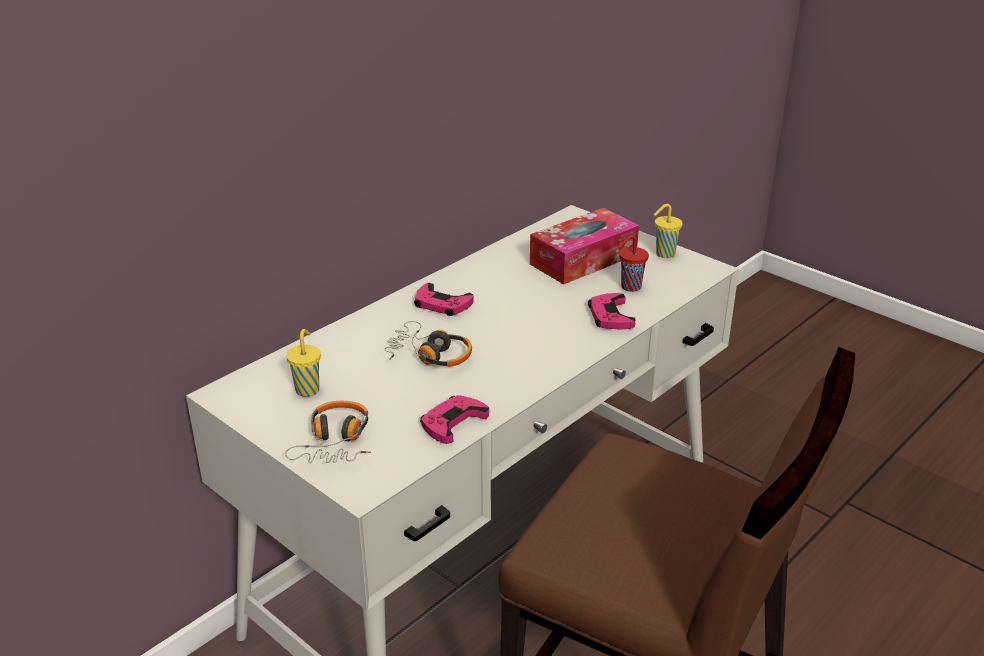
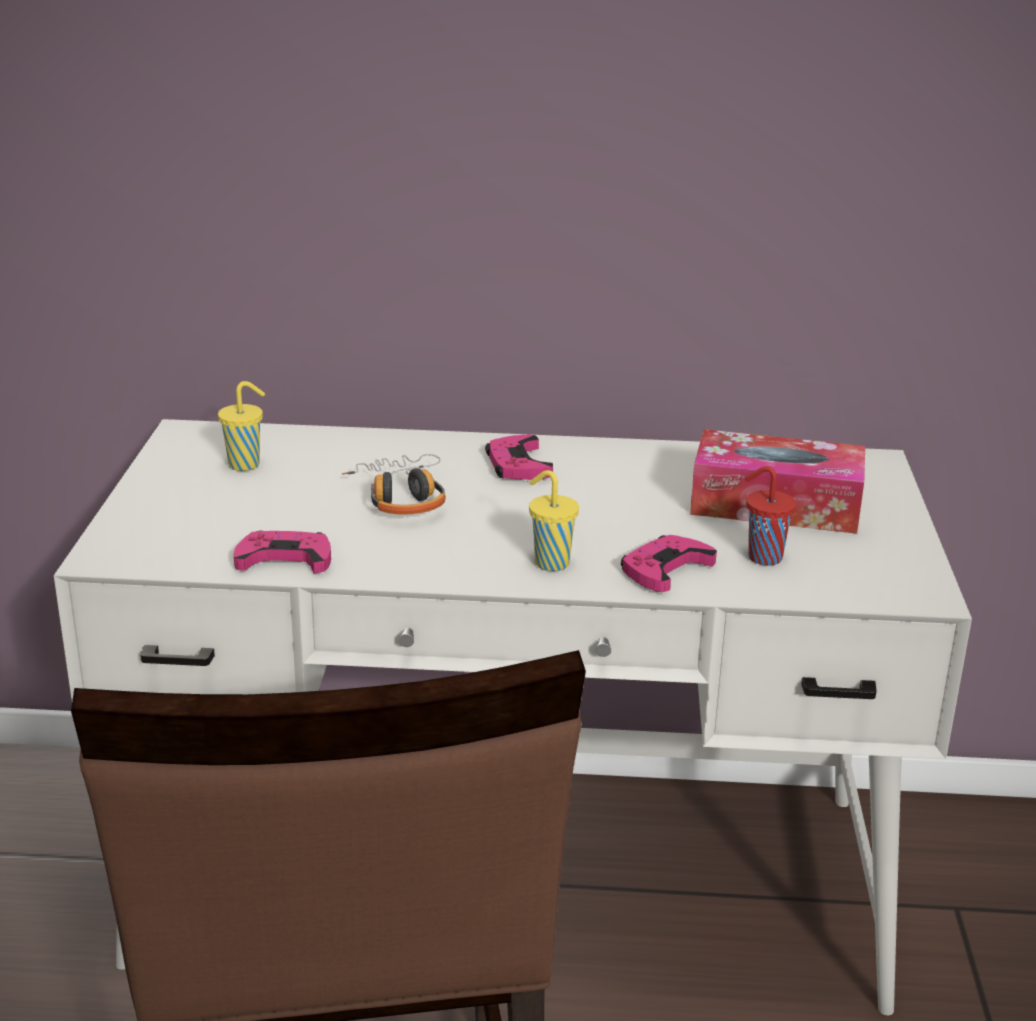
camera: 50 degrees right, 5 degrees down
headphones [285,401,371,463] -> none
yellow cup [654,204,682,258] -> yellow cup moved to [529,470,579,571]

